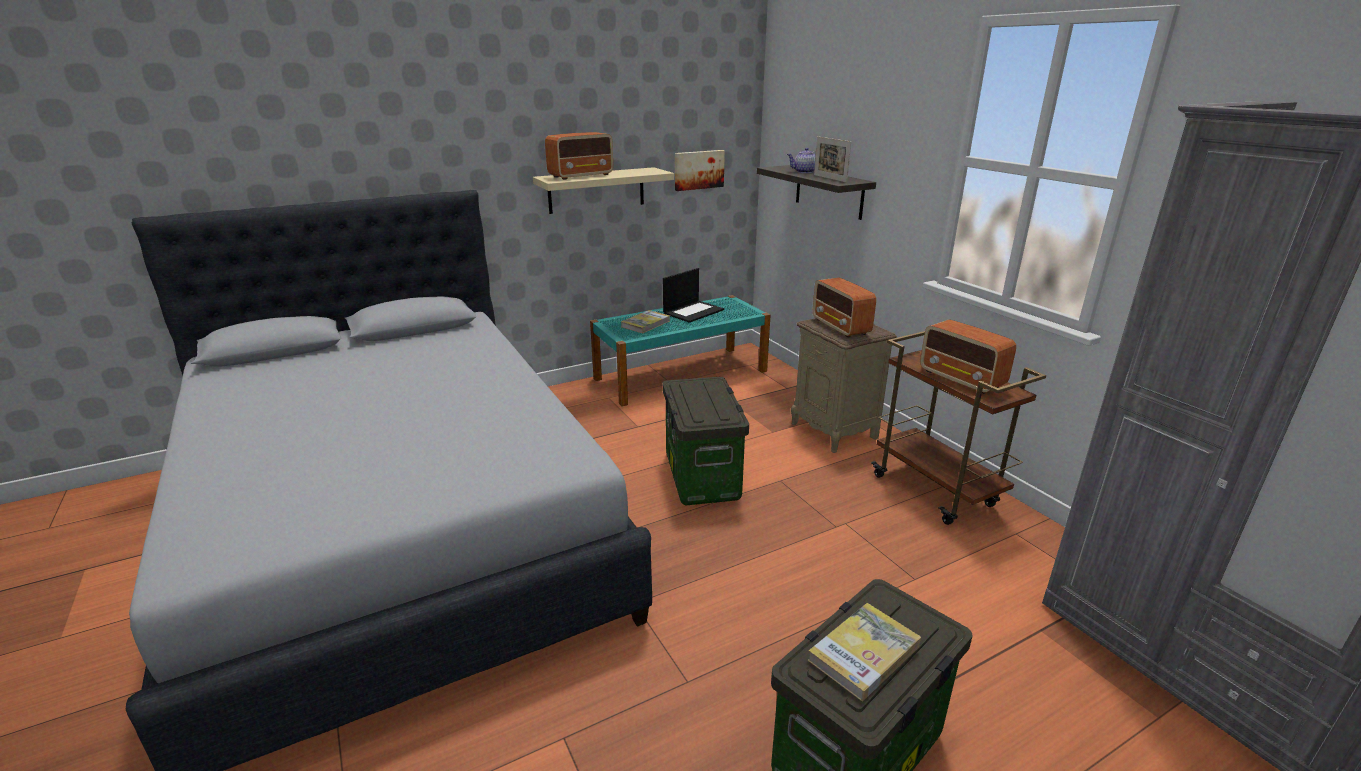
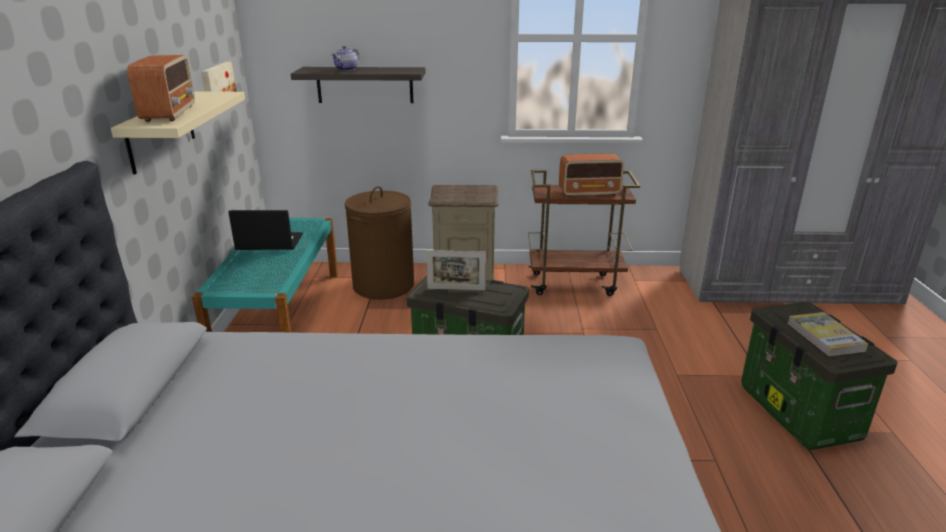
camera: 60 degrees left, 0 degrees up
book [621,310,670,333] -> none
laptop [663,268,724,323] -> laptop turned 75 degrees counterclockwise [228,210,303,250]
radio [813,277,876,338] -> none
picture frame [814,136,851,183] -> picture frame moved to [426,250,486,290]
none -> brown laundry basket [345,186,414,300]

